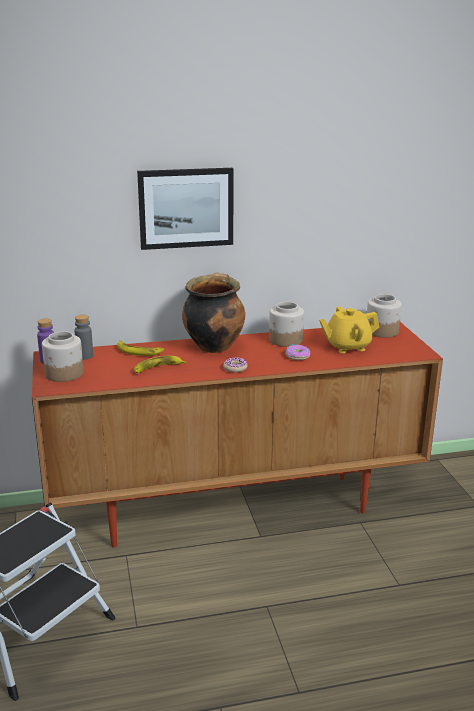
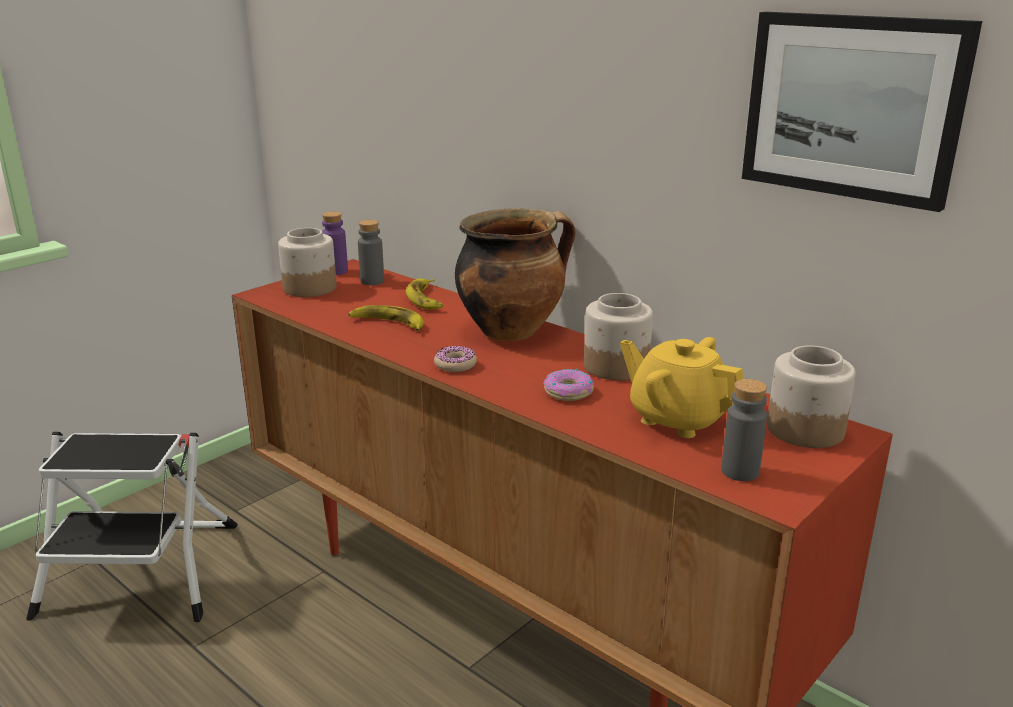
camera: 55 degrees right, 0 degrees up
picture [137,168,234,250] -> picture moved to [742,12,982,212]
none -> grey bottle [721,379,767,481]

